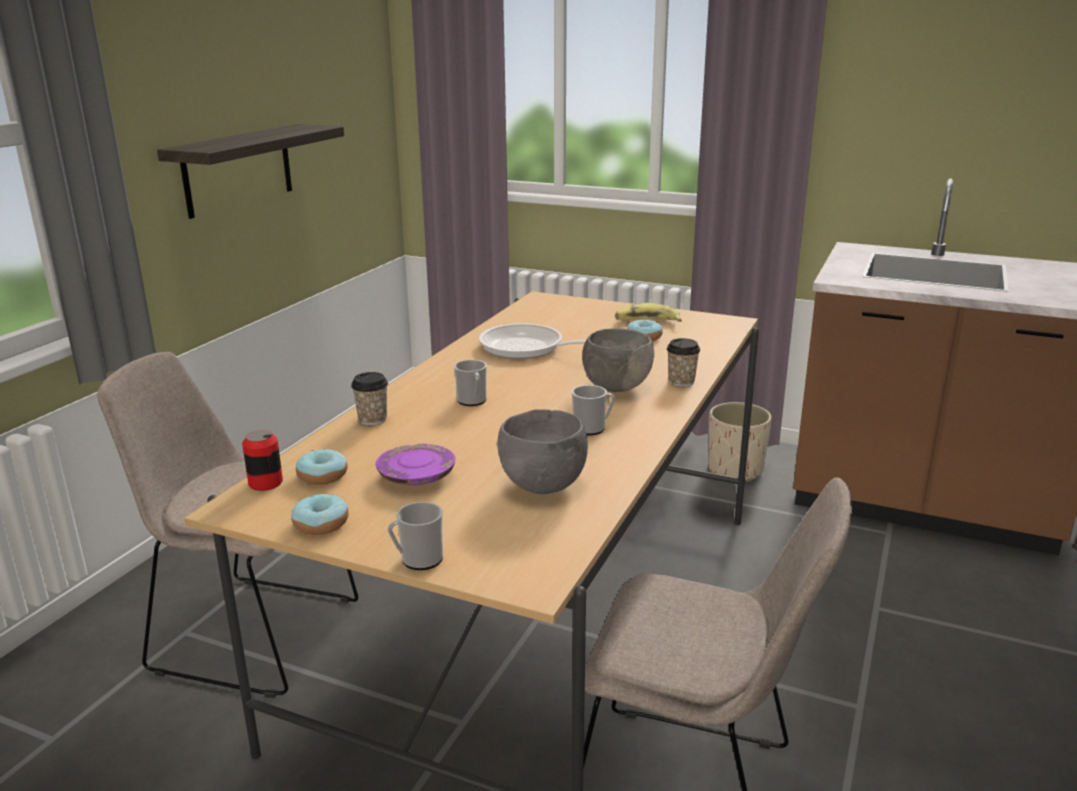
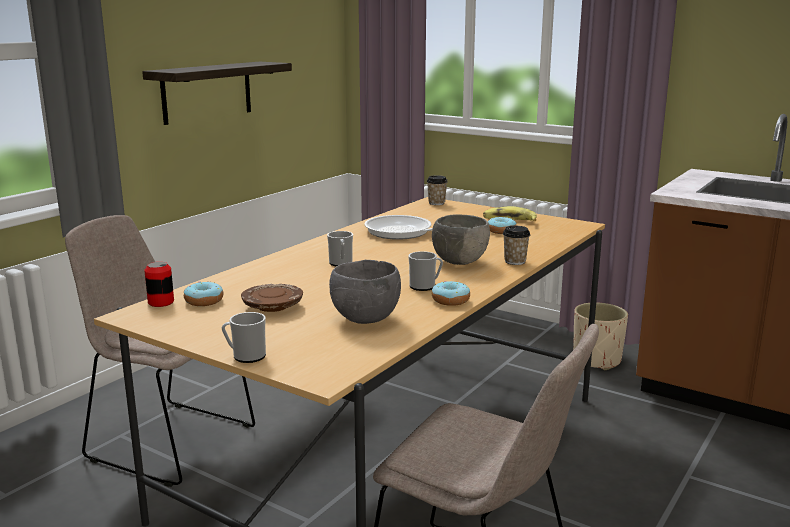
camera: 10 degrees right, 5 degrees down
donut [291,494,349,535] -> donut moved to [432,281,470,306]
cup [351,372,388,425] -> cup moved to [427,175,448,205]
purple plate [375,444,455,486] -> brown plate [241,284,303,312]

